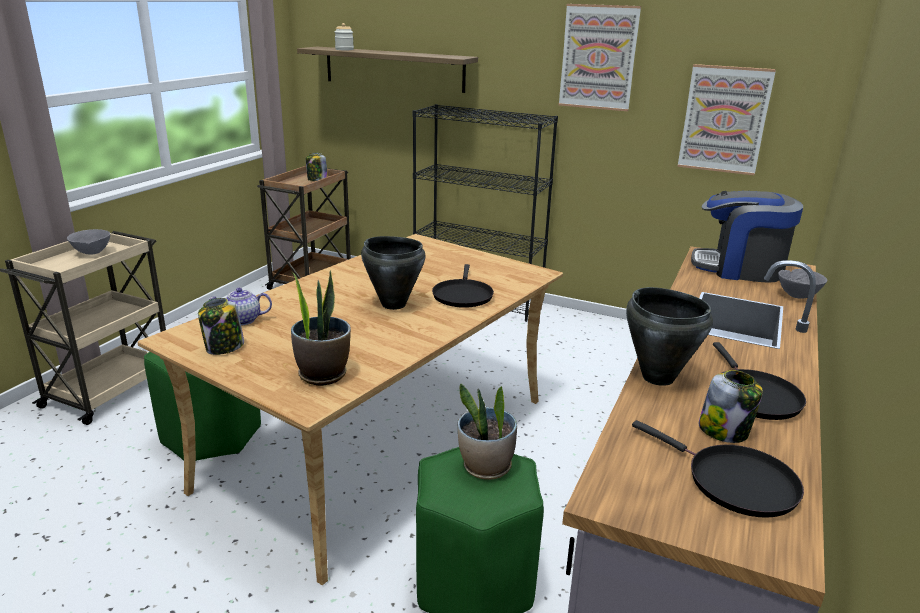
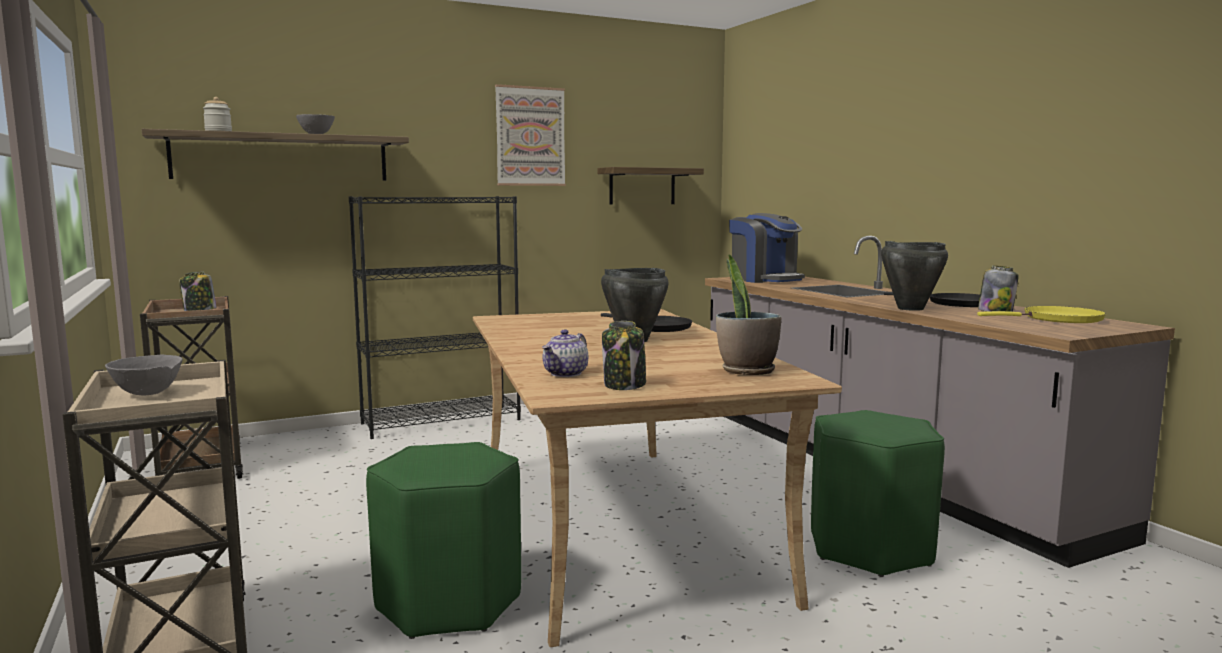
camera: 50 degrees left, 15 degrees down
potted plant [458,383,517,480] -> none
black frying pan [632,420,804,518] -> yellow frying pan [977,306,1106,323]
picture [677,64,776,175] -> shelf [597,167,704,205]
coffee machine [691,191,803,283] -> coffee machine turned 90 degrees counterclockwise [729,213,805,283]
grey bowl [778,269,827,299] -> grey bowl moved to [296,114,335,134]

